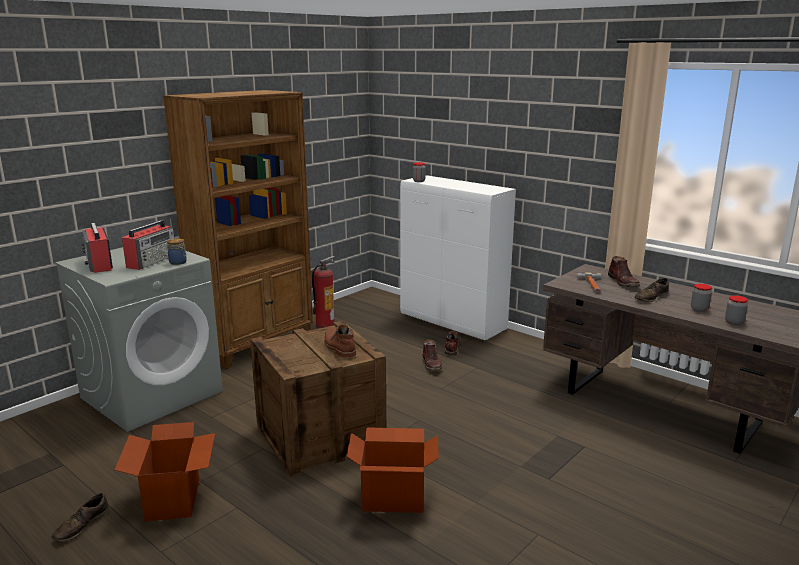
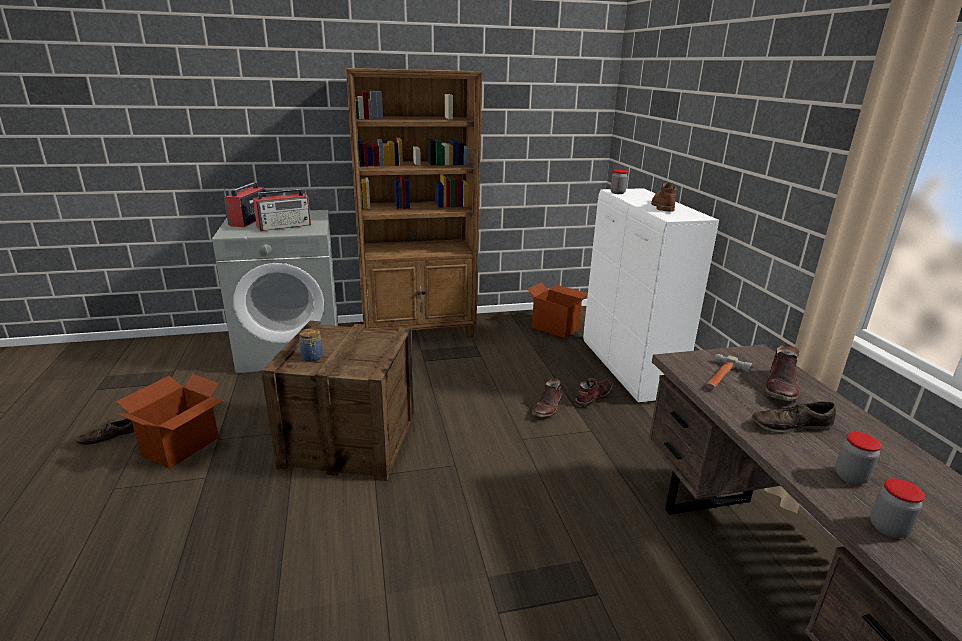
camera: 35 degrees right, 5 degrees up
jar [167,239,187,265] -> jar moved to [299,328,323,362]
fire extinguisher [312,256,335,328] -> none
brown boot [324,324,356,357] -> brown boot moved to [651,183,677,211]
cardboard box [346,427,439,513] -> cardboard box moved to [527,282,588,338]

